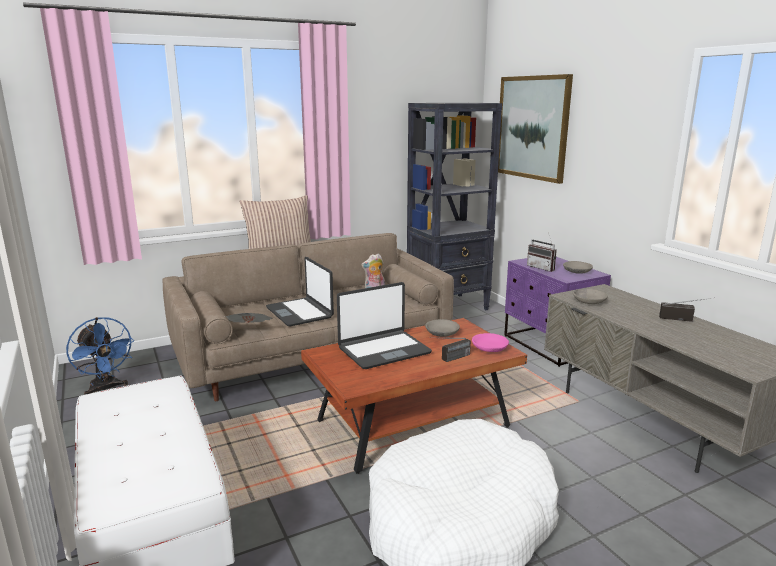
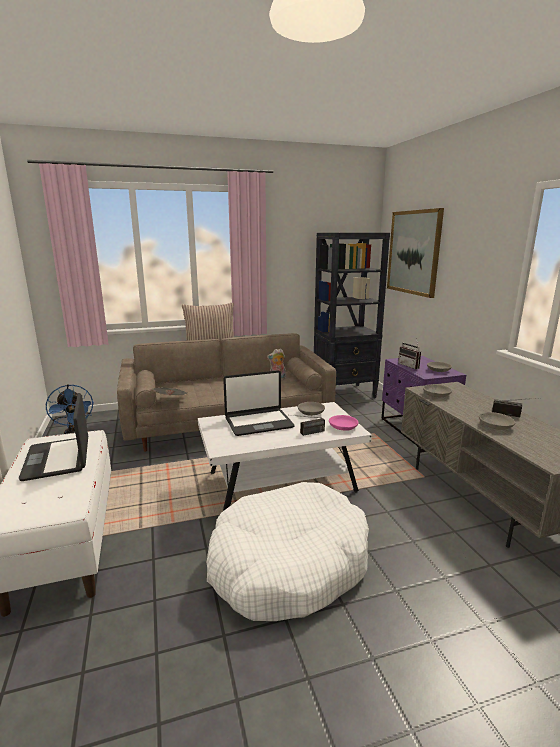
camera: 10 degrees right, 0 degrees up
laptop [266,257,334,326] -> laptop moved to [19,393,88,481]
brown coffee table [301,318,527,474] -> white coffee table [198,402,372,511]
none -> grey bowl [479,412,516,430]

